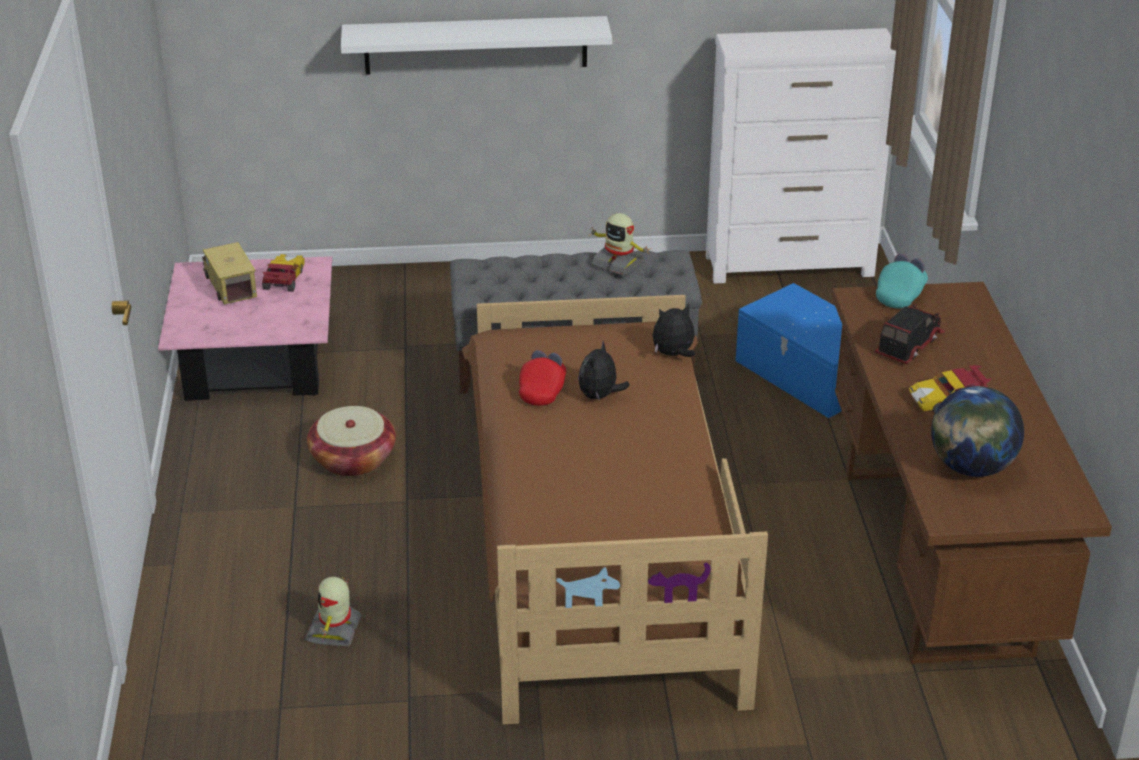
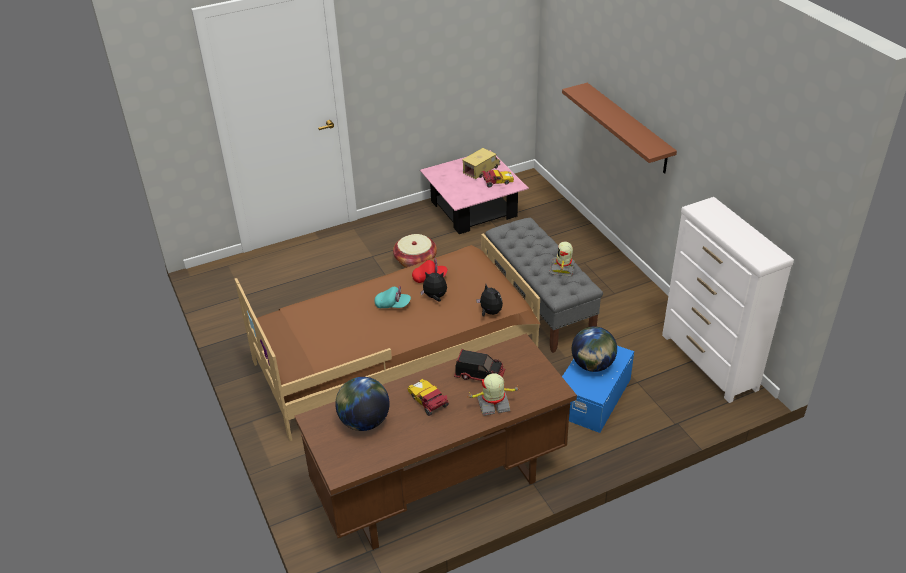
camera: 70 degrees right, 5 degrees up
toy robot [305,577,361,646] -> toy robot moved to [467,373,521,416]
white shelf [341,16,612,75] -> brown shelf [562,83,677,174]
turquoise cap [876,254,928,308] -> turquoise cap moved to [375,286,411,308]
none -> globe [572,326,617,372]

